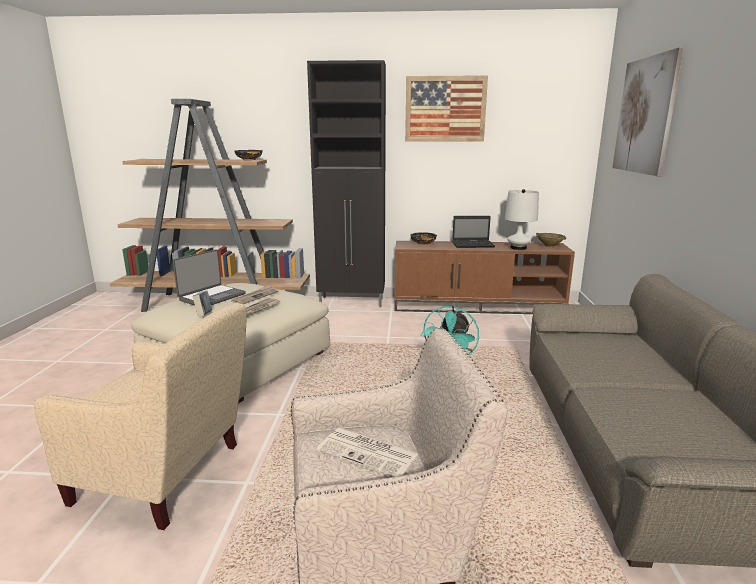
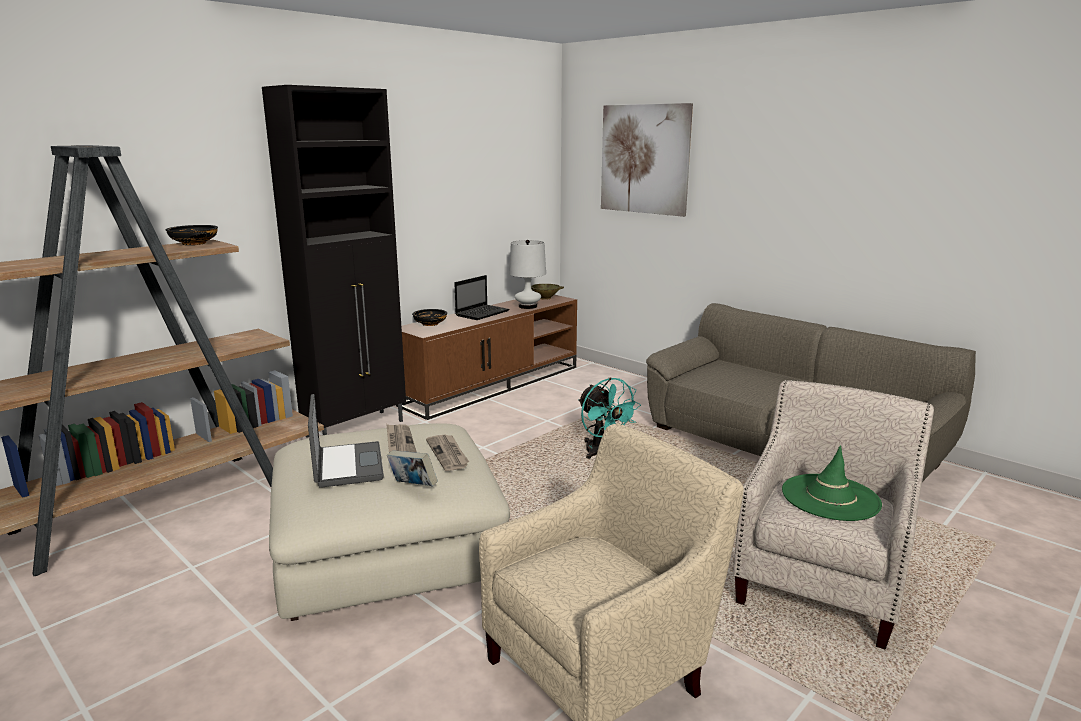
camera: 50 degrees left, 0 degrees up
newspaper [317,428,418,477] -> green hat [782,445,882,521]
picture [405,75,488,142] -> none

